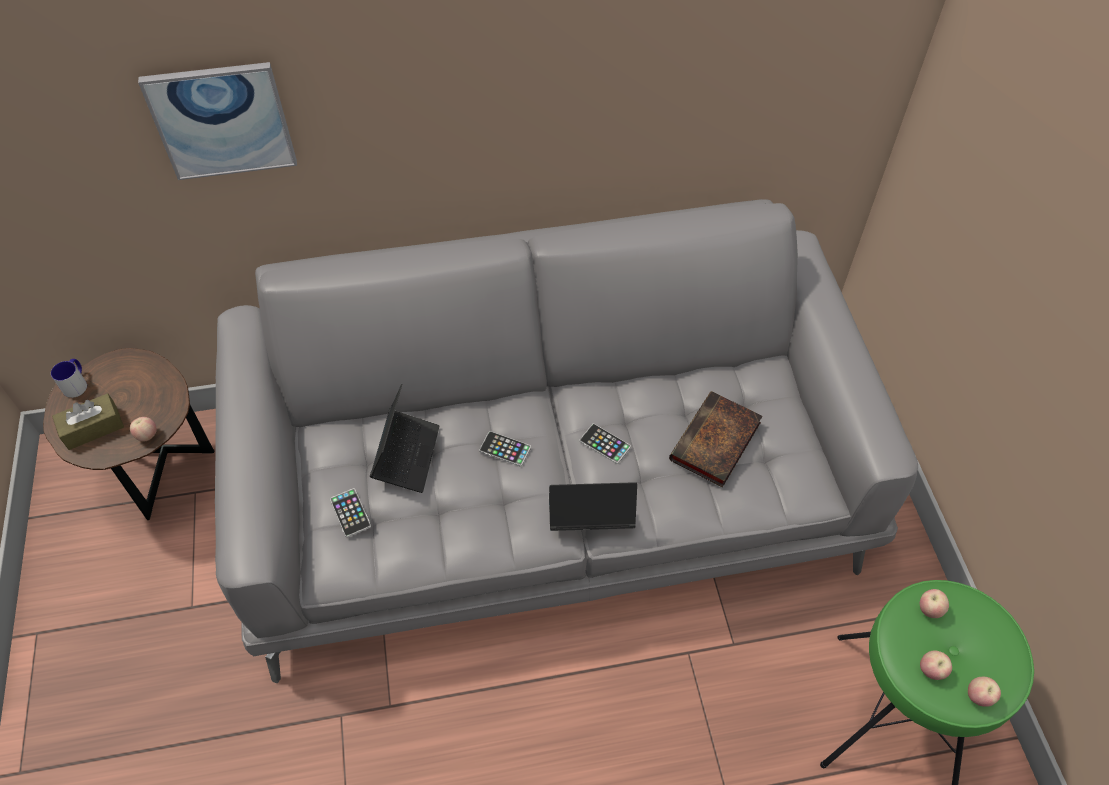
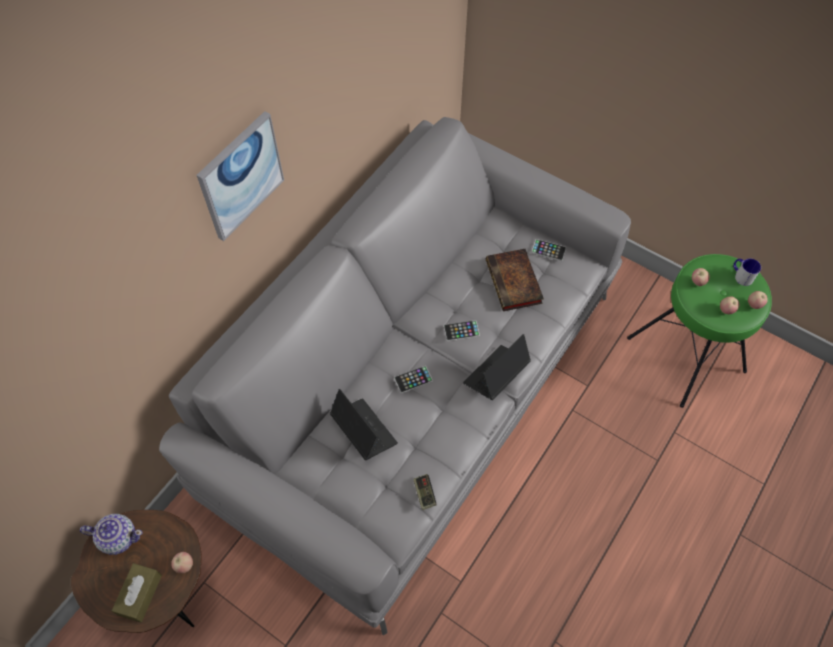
camera: 45 degrees left, 5 degrees up
mug [51,359,87,398] -> mug moved to [733,259,761,286]
picture [138,62,297,180] -> picture moved to [196,111,284,241]
phone [330,488,371,537] -> phone moved to [531,239,566,261]
none -> teapot [80,514,142,555]
none -> game controller [413,474,437,510]

